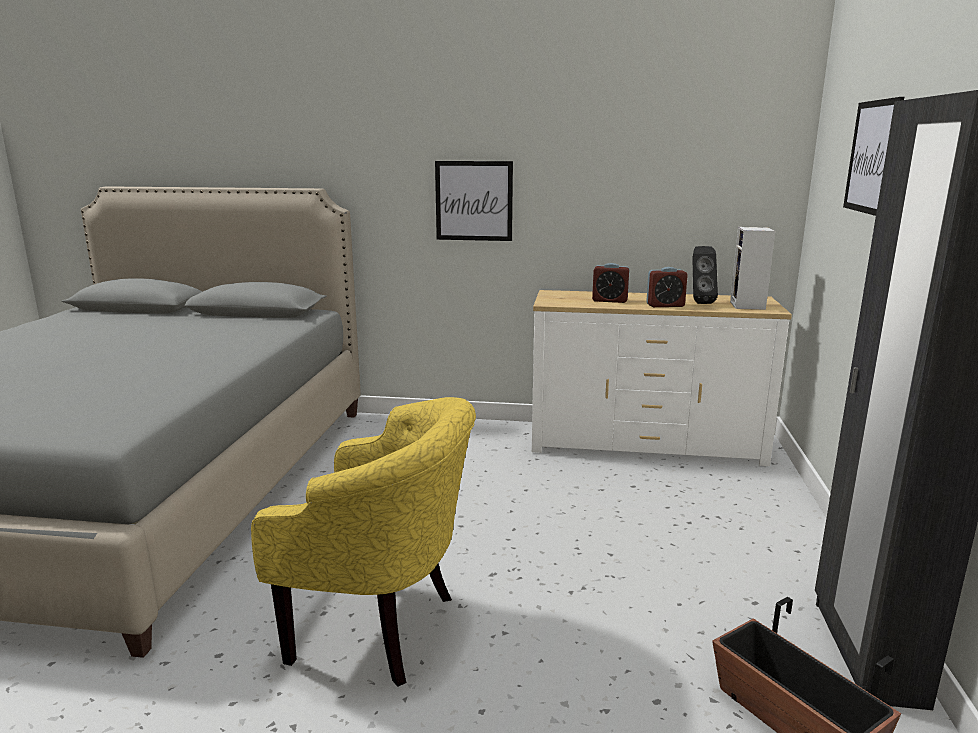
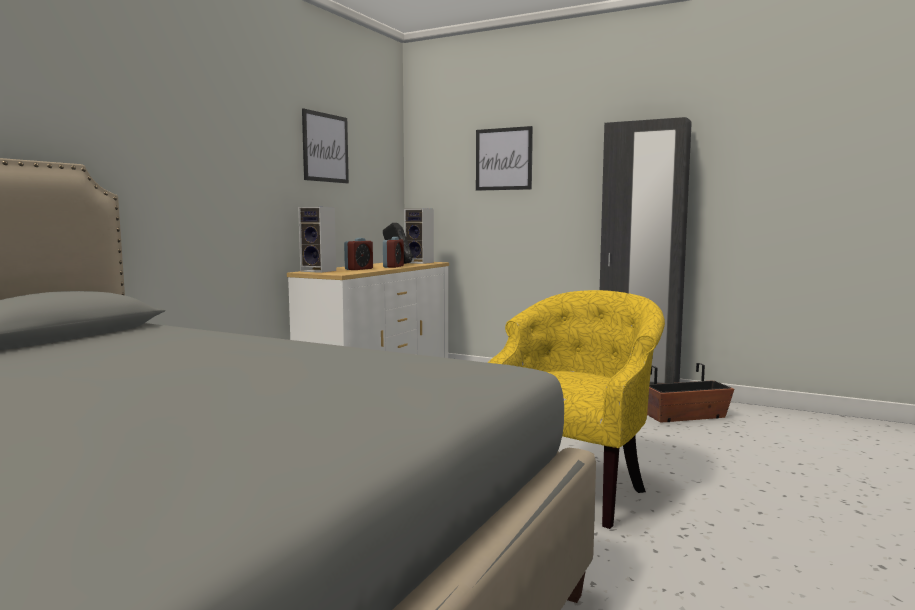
camera: 70 degrees left, 10 degrees down
picture [435,161,513,241] -> picture moved to [302,108,349,183]
none -> speaker [298,207,336,273]

